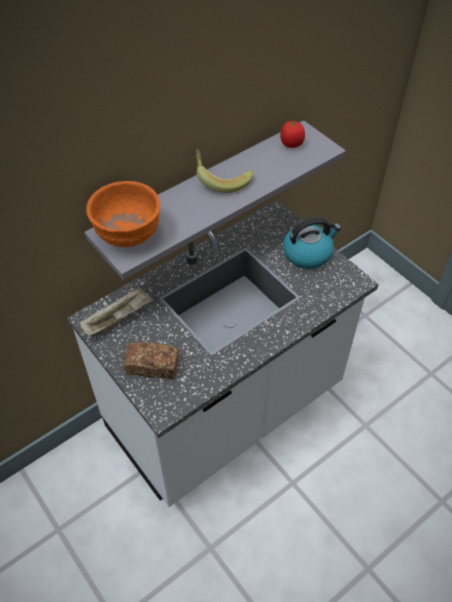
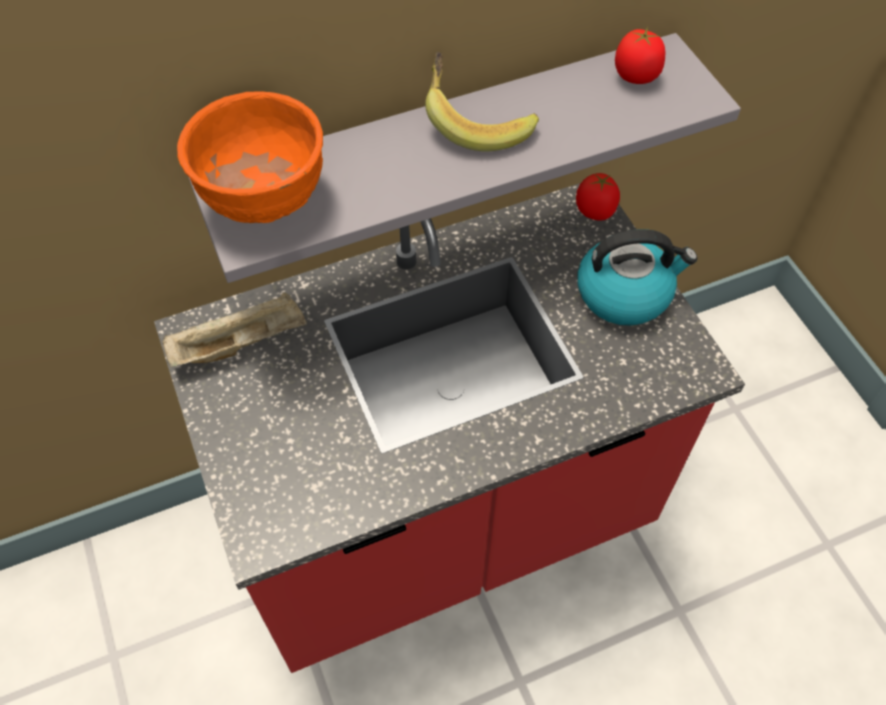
camera: 15 degrees right, 5 degrees up
white counter [67,200,379,507] -> red counter [154,183,745,673]
bread [123,342,179,379] -> none
none -> tomato [576,173,620,221]

